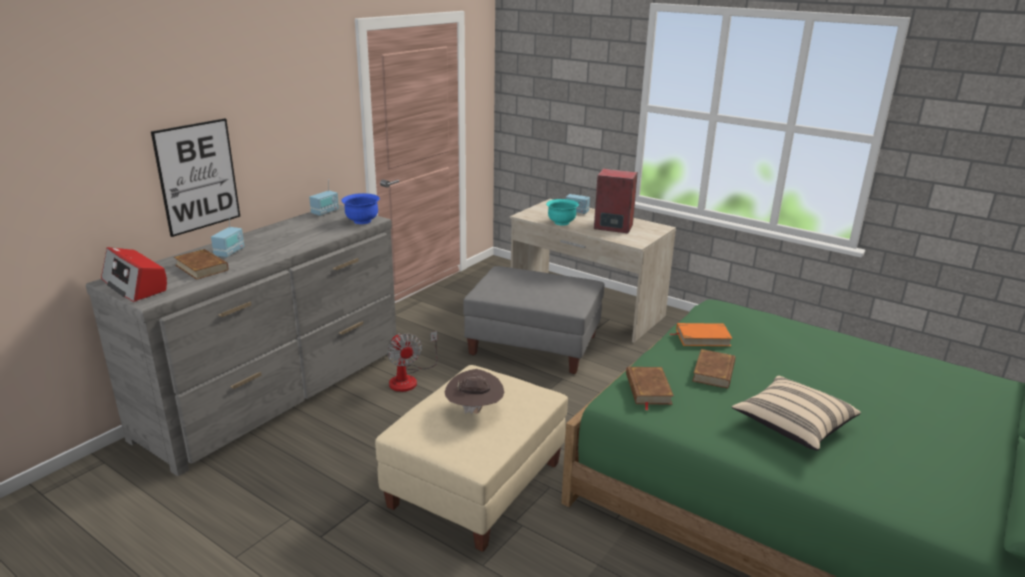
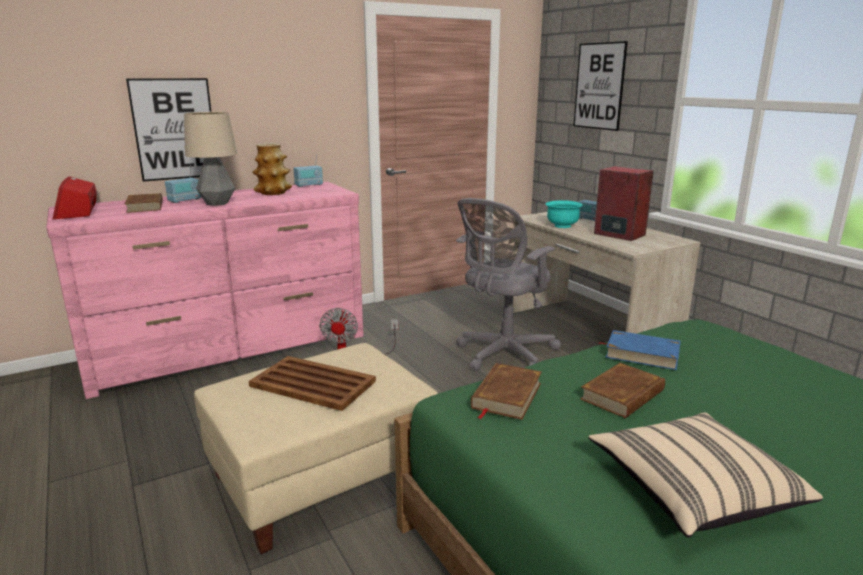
camera: 25 degrees right, 5 degrees down
grey dresser [86,205,396,476] -> pink dresser [46,182,364,399]
blue bowl [341,193,380,224] -> none
brown hat [445,369,504,414] -> brown tray [249,356,376,411]
grey ottoman [463,266,604,374] -> grey office chair [456,198,561,371]
orange book [669,323,733,346] -> blue book [599,330,681,370]
none -> table lamp [184,112,237,206]
none -> vase [253,143,292,195]
none -> picture [574,41,628,131]

